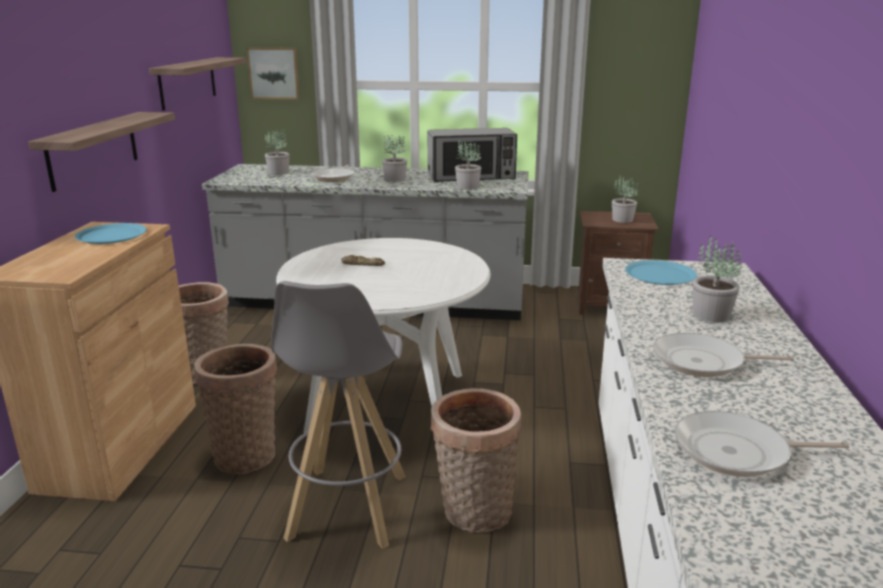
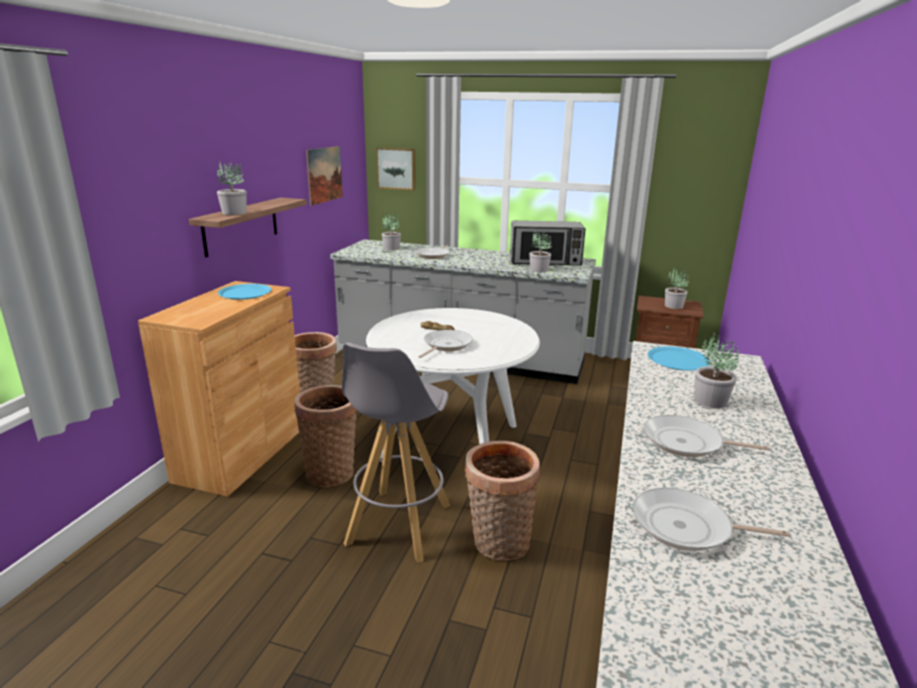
camera: 10 degrees right, 0 degrees up
shelf [149,57,246,110] -> picture [306,146,343,206]
potted plant [382,135,407,182] -> potted plant moved to [217,162,247,215]
none -> frying pan [419,330,473,358]

